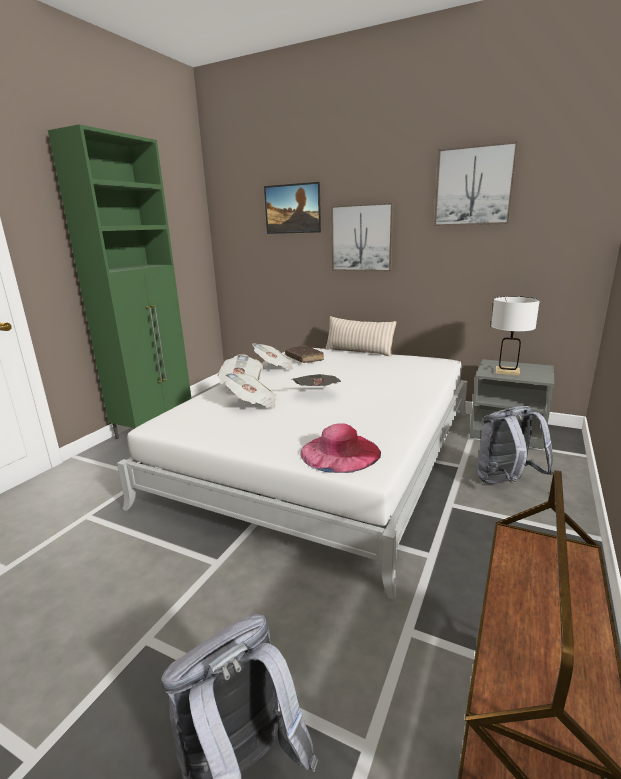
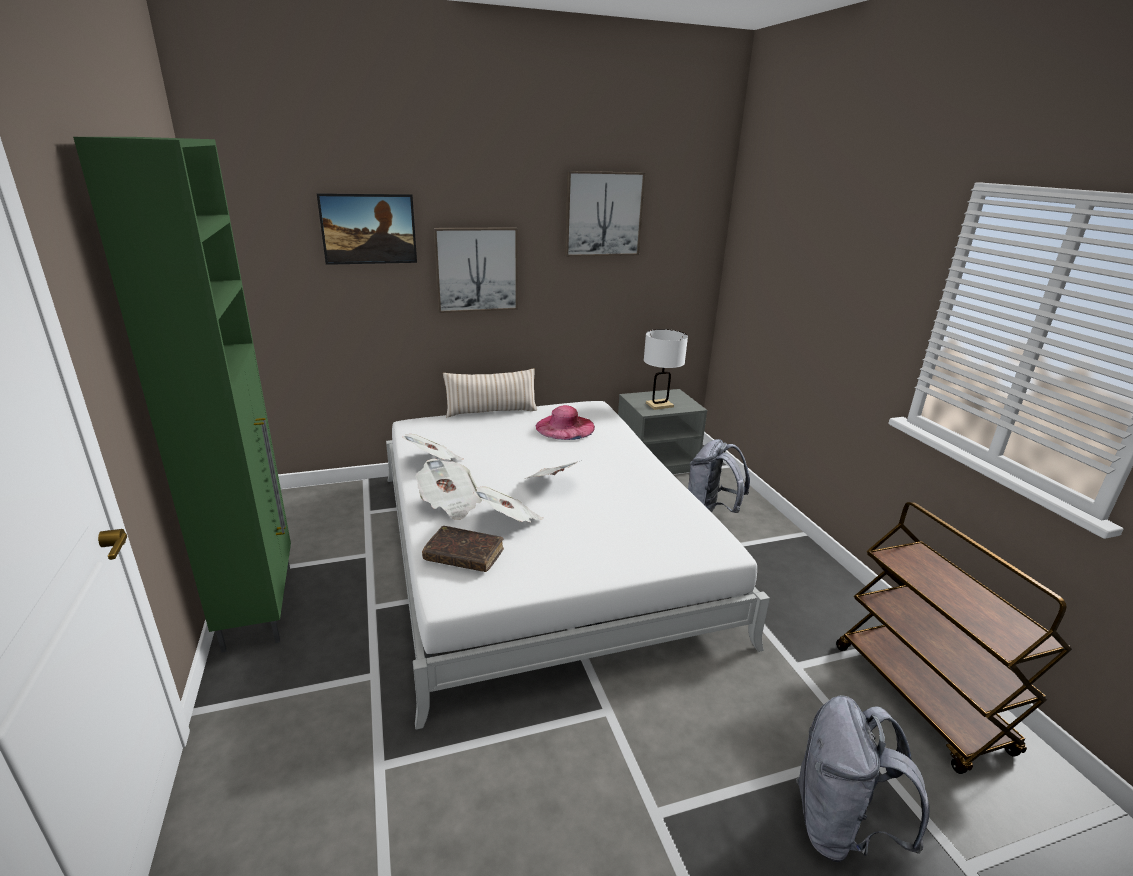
camera: 45 degrees left, 5 degrees up
brown book [285,345,324,363] -> brown book moved to [422,526,504,572]
pink hat [300,423,381,473] -> pink hat moved to [536,405,595,440]

